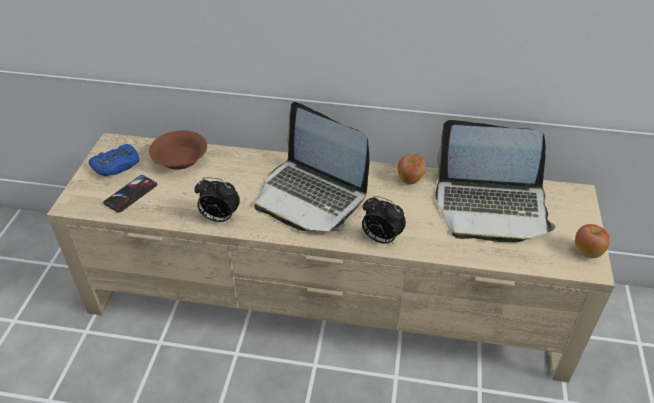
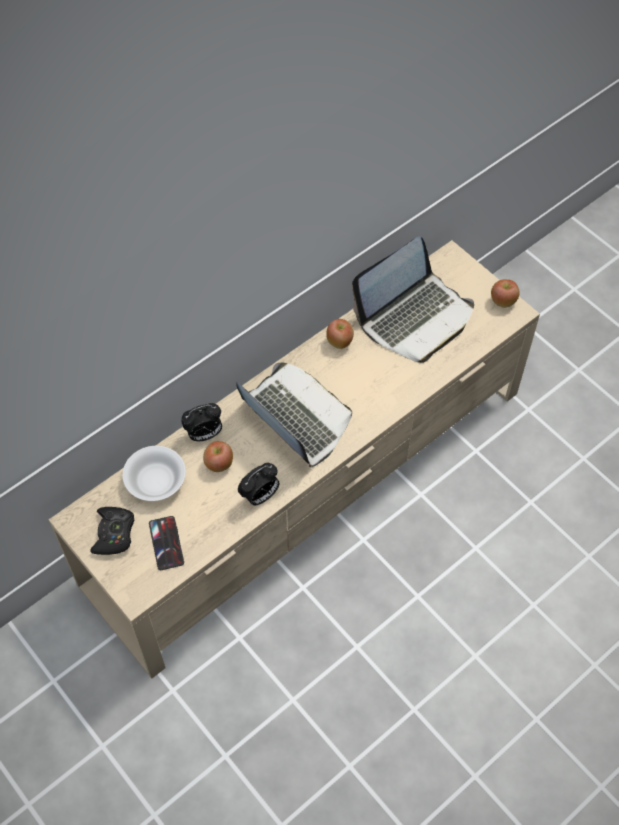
camera: 50 degrees left, 15 degrees up
blue game controller [89,144,139,176] -> black game controller [90,507,134,555]
brown bowl [149,131,207,170] -> white bowl [122,446,186,501]
laptop [254,102,369,231] -> laptop turned 120 degrees counterclockwise [236,363,352,468]
alarm clock [362,196,406,245] -> alarm clock moved to [181,403,222,441]
none -> apple [203,441,233,472]

